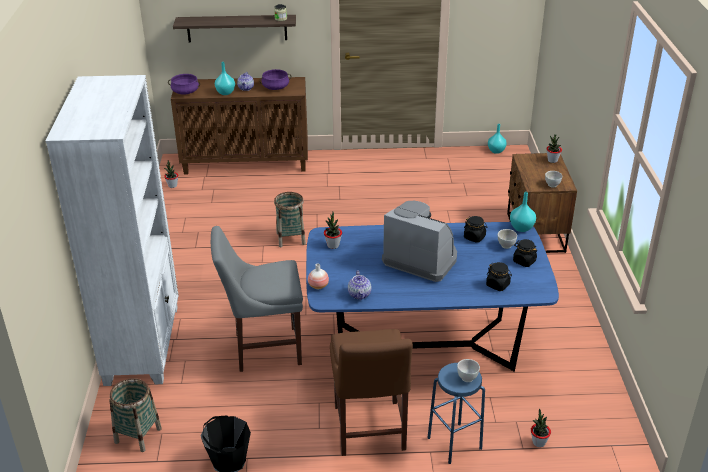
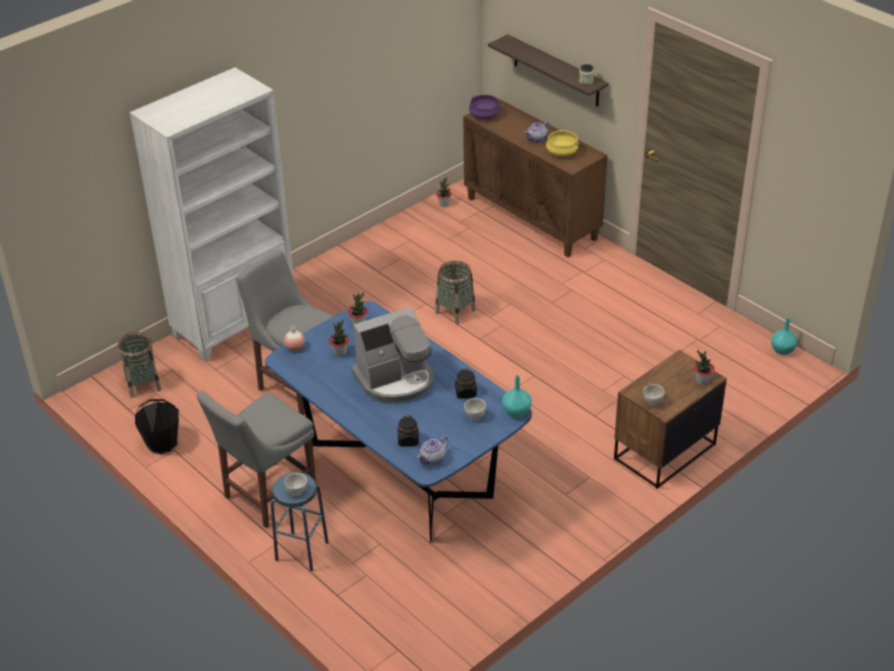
camera: 50 degrees right, 5 degrees up
turquoise vase [215,62,235,95] -> none
purple cooking pot [260,69,291,90] -> yellow cooking pot [544,130,579,157]
brown chair [330,329,413,456] -> grey chair [197,391,316,528]
teapot [348,270,371,300] -> teapot moved to [417,436,448,465]
coffee machine [382,201,457,282] -> coffee machine turned 75 degrees clockwise [352,307,433,403]
black jar [513,239,537,267] -> none
potted plant [531,409,551,447] -> potted plant moved to [329,319,349,357]

